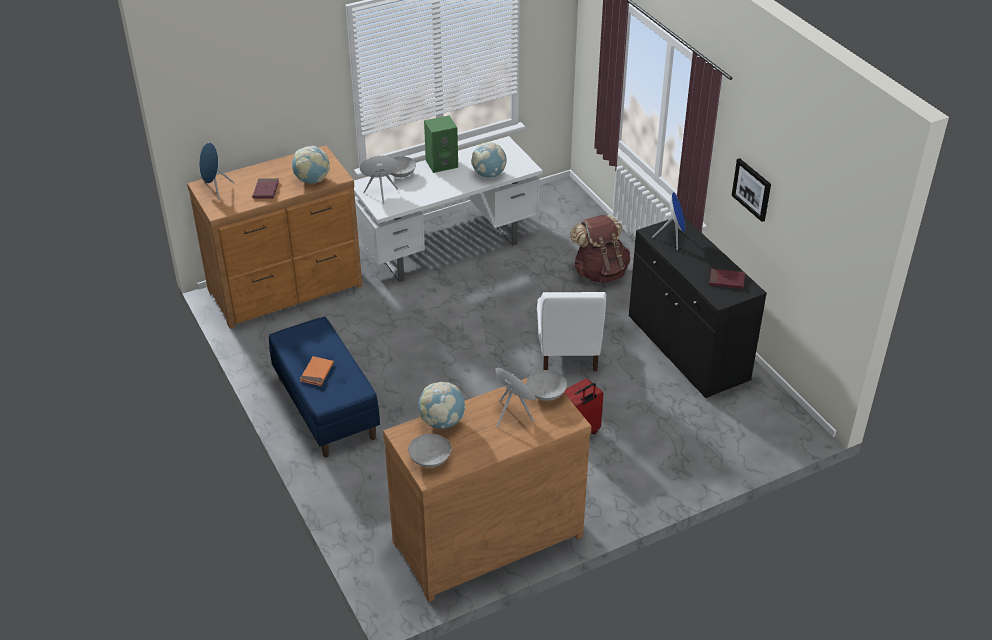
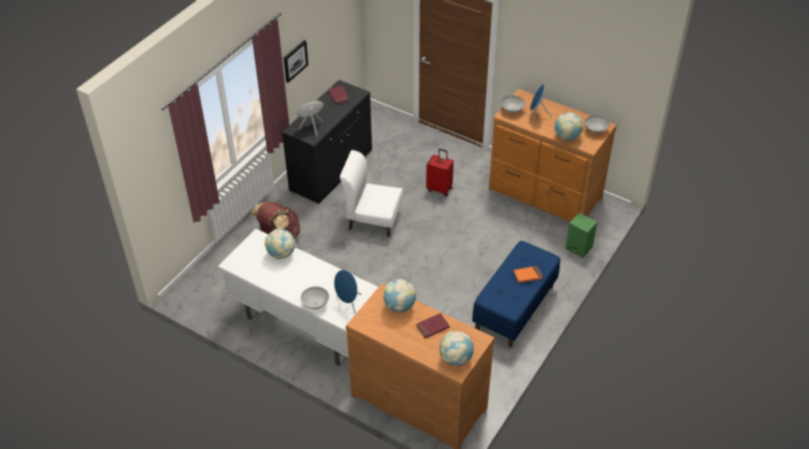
camera: 120 degrees left, 5 degrees up
blue speaker [199,142,234,199] -> globe [439,331,474,366]
green speaker [424,115,458,173] -> green speaker moved to [565,213,597,258]
white chair [537,292,606,371] -> white chair turned 135 degrees counterclockwise [340,150,403,237]

